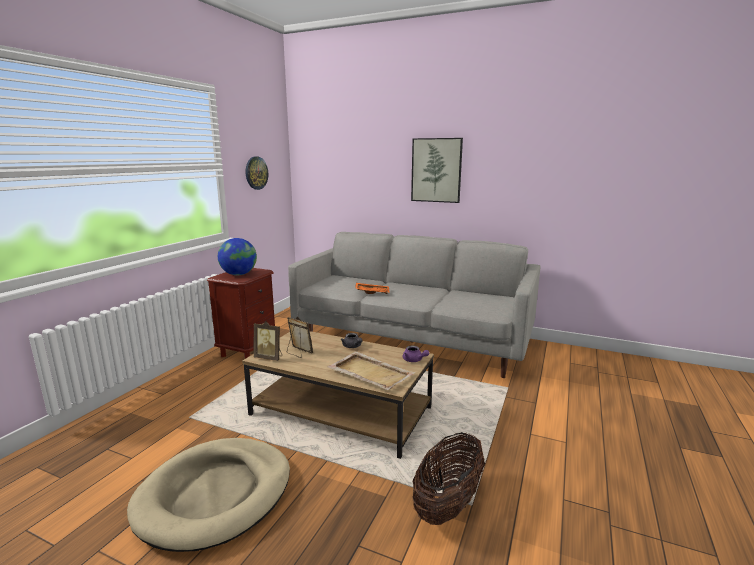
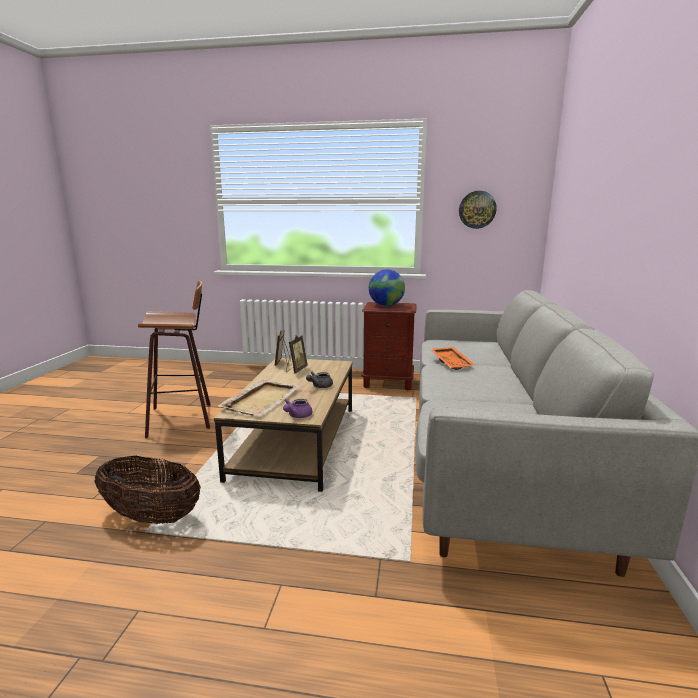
camera: 75 degrees right, 0 degrees up
beige dog bed [127,438,290,552] -> stool [138,281,210,438]
picture [411,138,463,203] -> none

